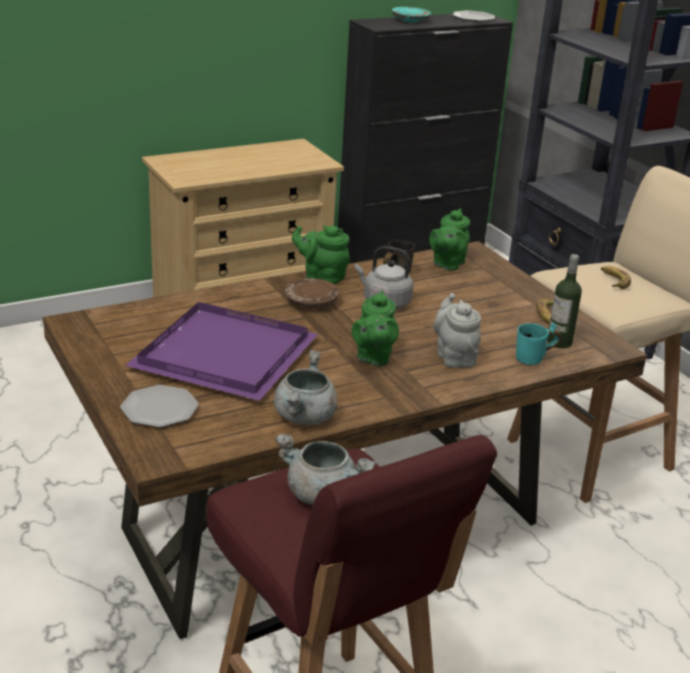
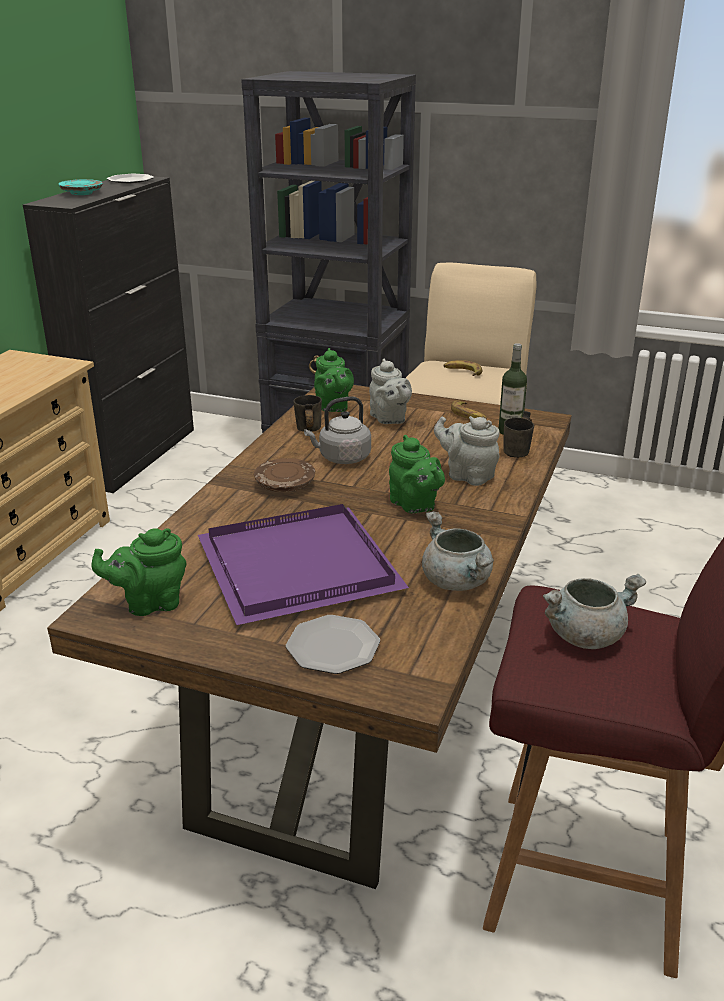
camera: 40 degrees left, 0 degrees up
green teapot [292,225,350,284] -> green teapot moved to [91,528,186,616]
turquoise mug [516,322,561,365] -> grey mug [503,411,534,457]
none -> grey teapot [369,359,412,424]

